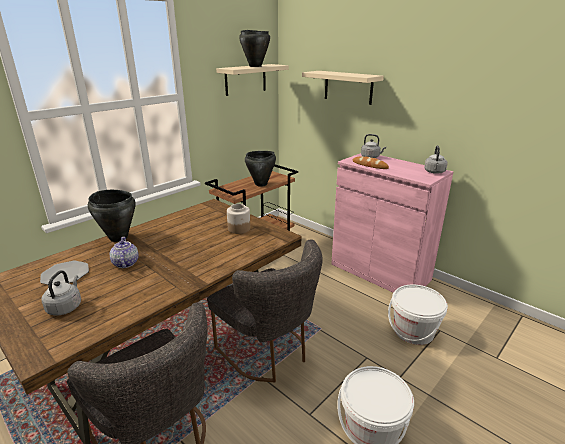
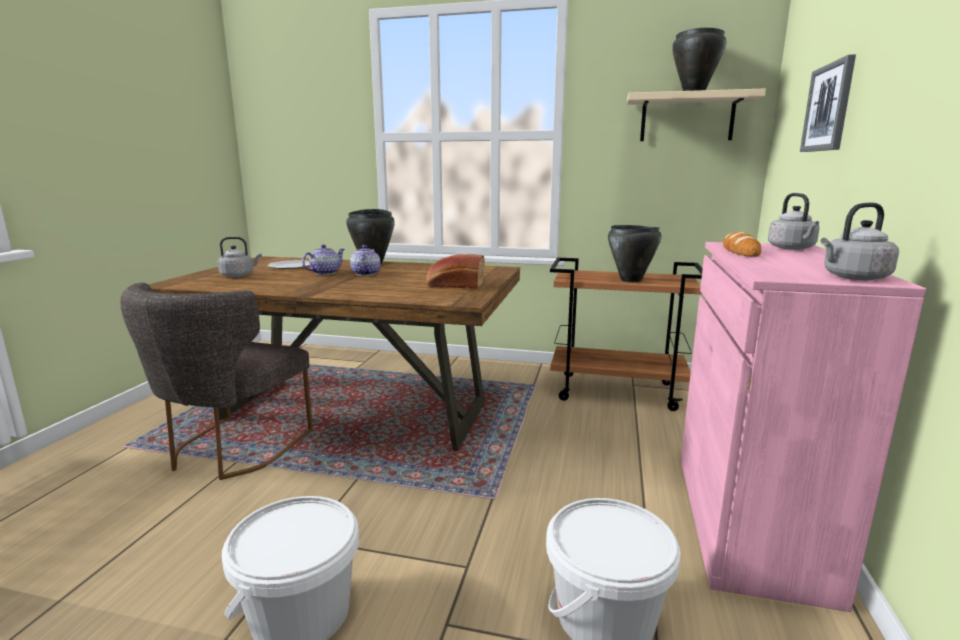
camera: 60 degrees right, 10 degrees down
grey chair [207,239,323,382] -> none
jar [227,204,250,234] -> bread [426,254,485,289]
beige shelf [302,71,384,105] -> picture [800,54,856,152]
none -> teapot [350,245,380,276]

